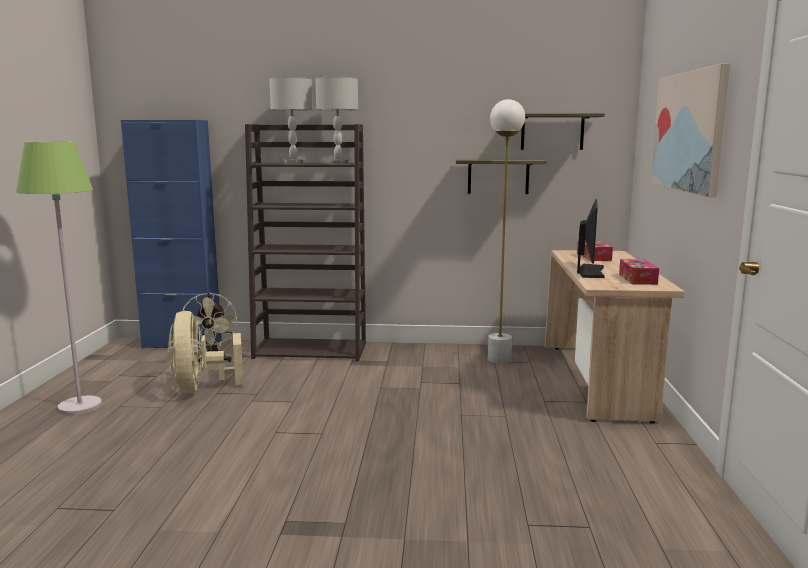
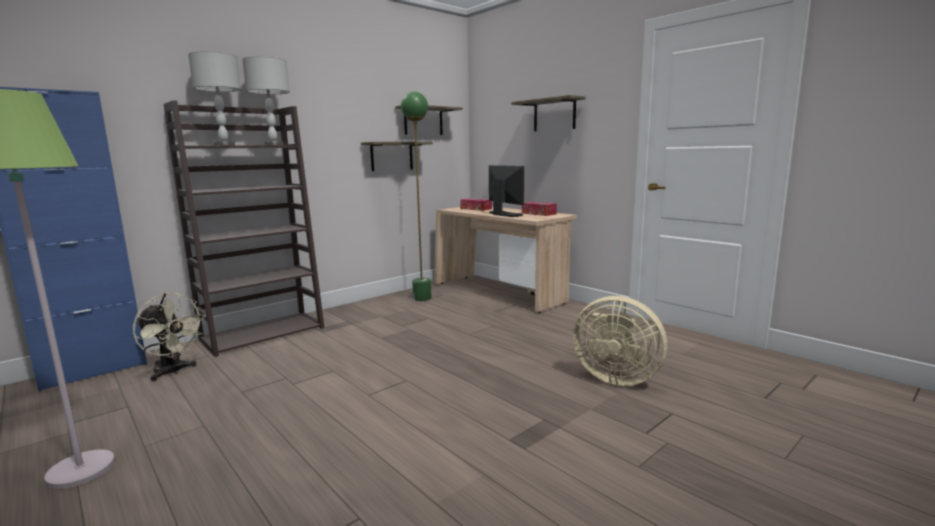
camera: 45 degrees left, 0 degrees up
beige fan [168,311,244,393] -> beige fan moved to [573,296,667,386]
white floor lamp [488,99,525,364] -> green floor lamp [401,92,432,301]
picture [650,63,731,197] -> shelf [511,95,586,131]

